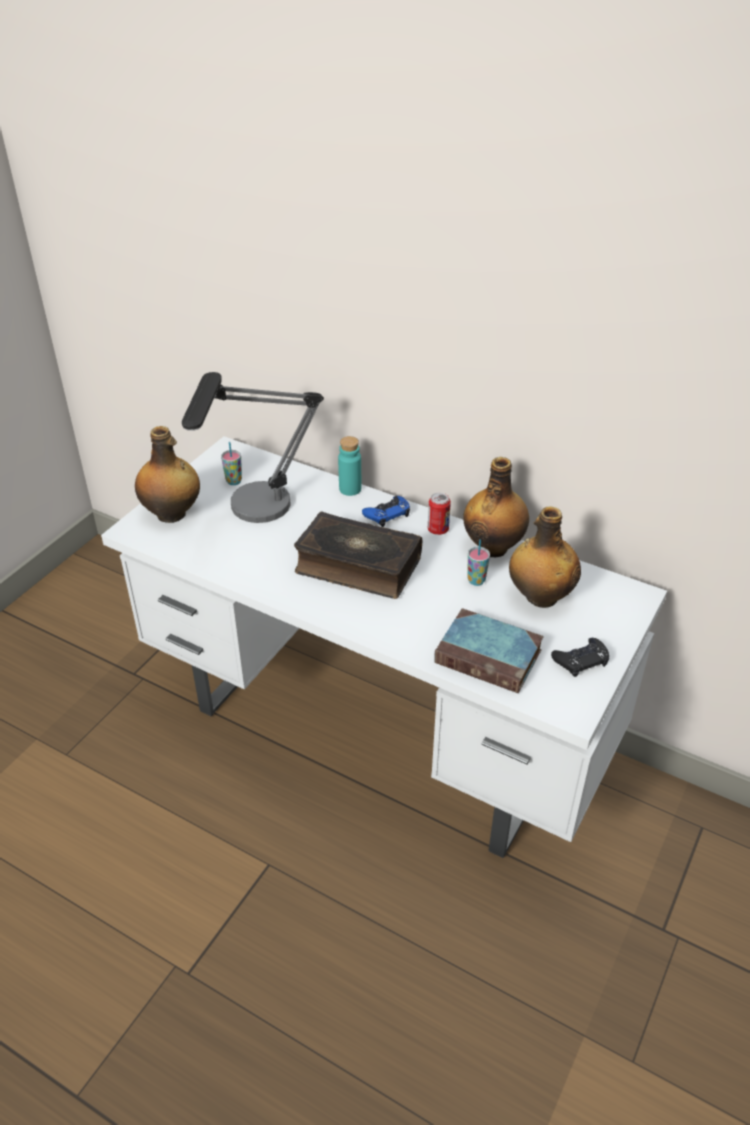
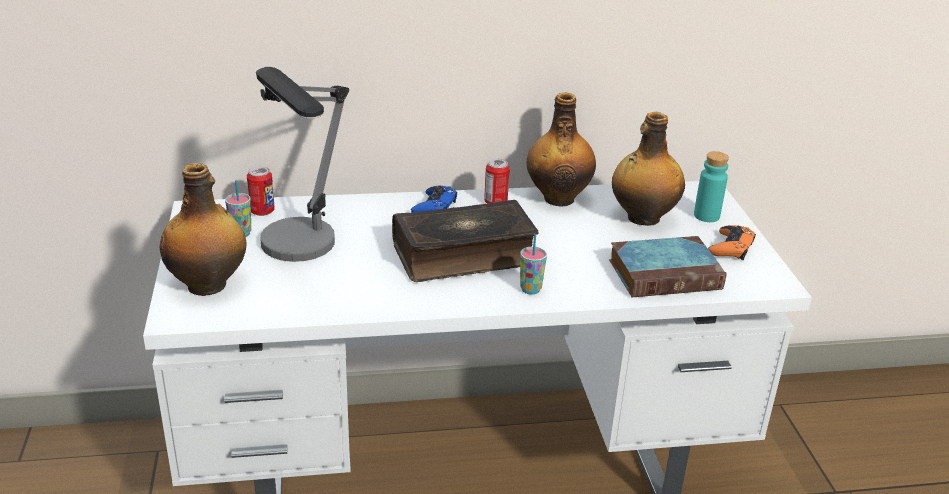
camera: 40 degrees left, 10 degrees down
turquoise bottle [338,436,361,496] -> turquoise bottle moved to [694,151,729,222]
cup [468,539,490,586] -> cup moved to [520,234,547,295]
black game controller [551,638,609,677] -> orange game controller [708,225,756,260]
none -> can [247,166,275,216]

